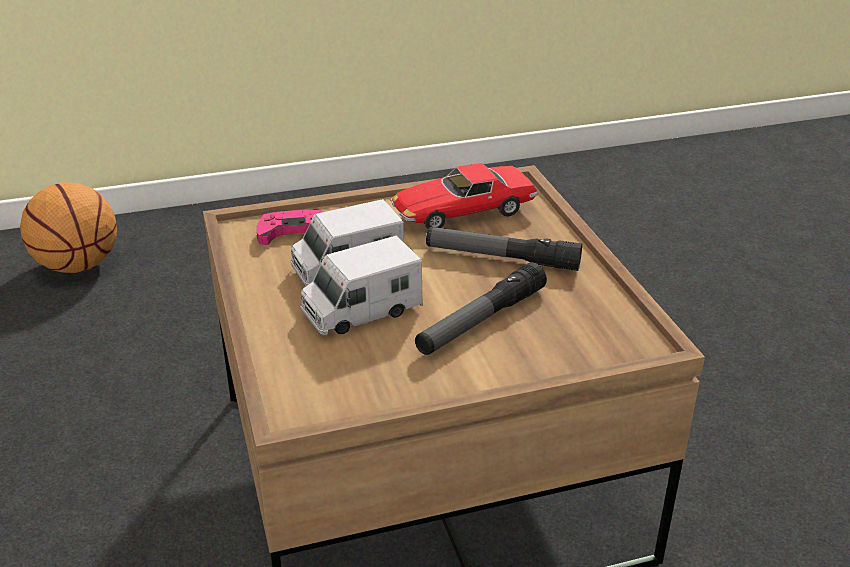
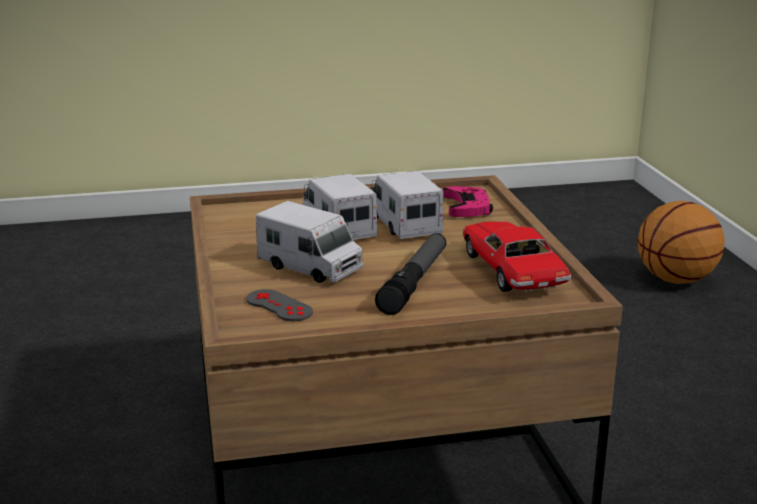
camera: 95 degrees right, 10 degrees down
flashlight [415,262,547,355] -> toy truck [256,201,364,283]
none -> grey game controller [246,289,313,321]

